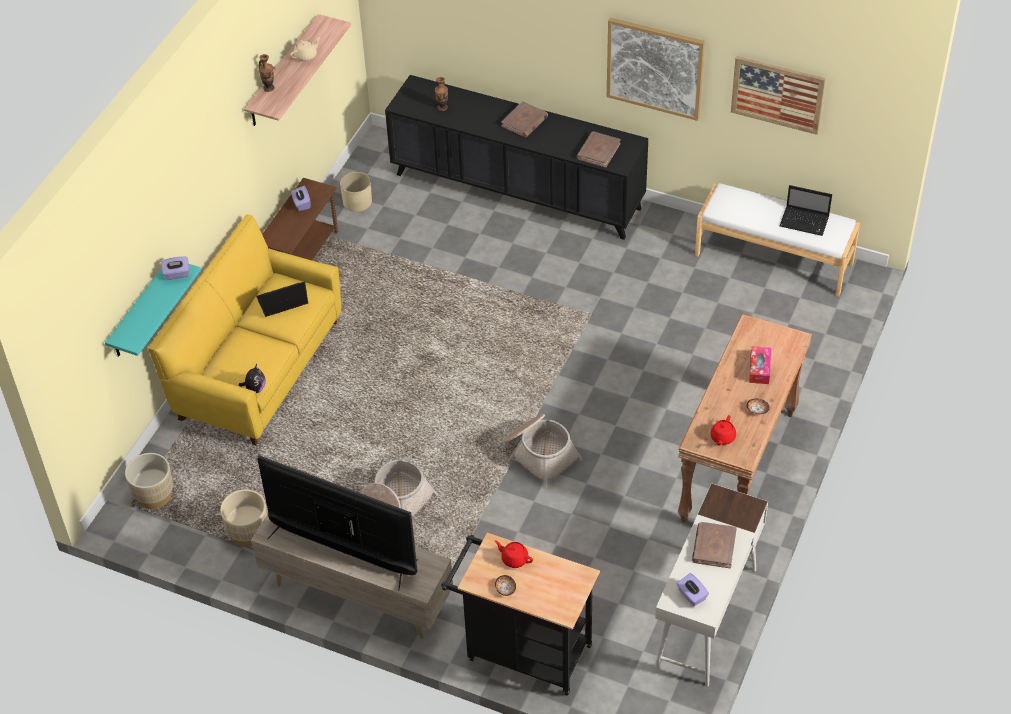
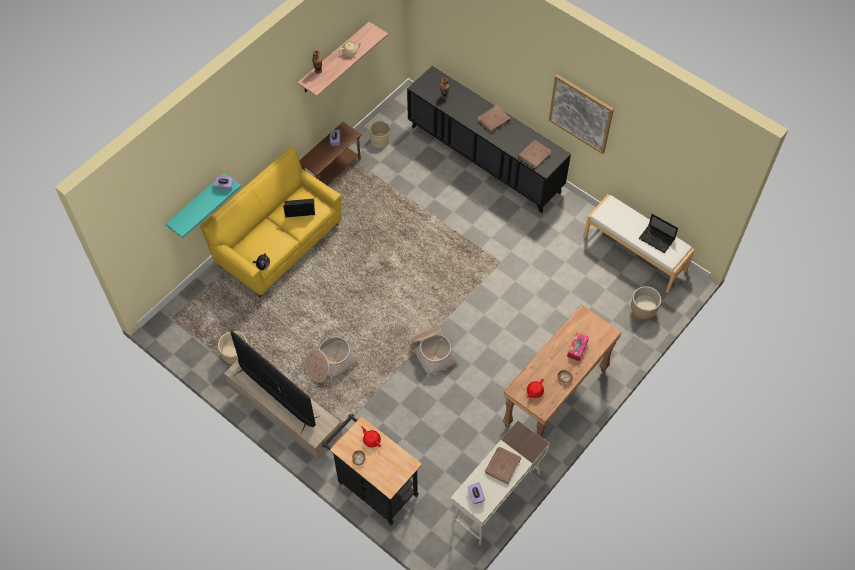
camera: 15 degrees right, 10 degrees up
beige planter [125,453,173,509] -> beige planter moved to [631,286,661,321]
picture [731,56,826,135] -> none

